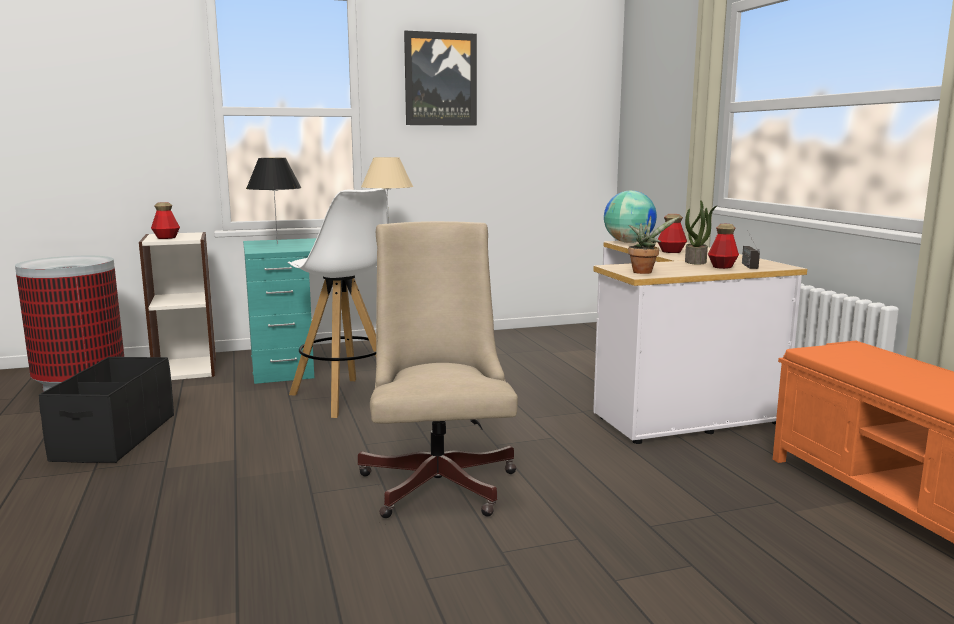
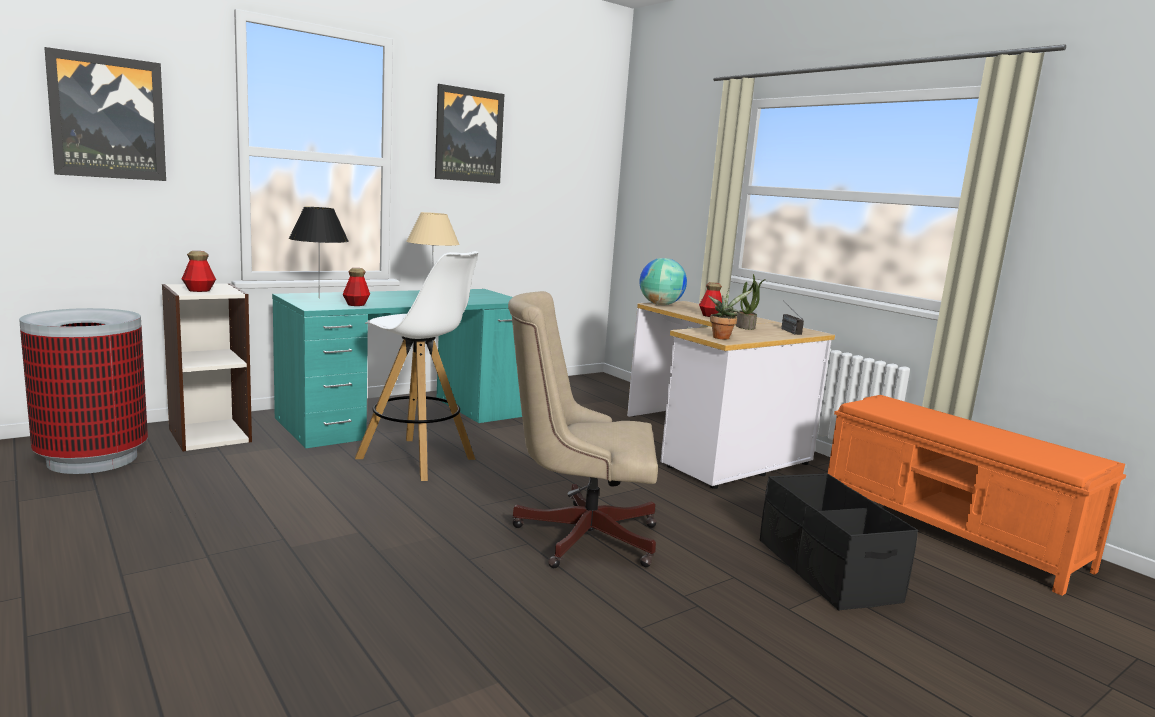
camera: 20 degrees left, 0 degrees up
black storage box [39,357,174,463] -> black storage box moved to [760,473,918,611]
beige office chair [358,221,518,518] -> beige office chair turned 60 degrees counterclockwise [508,291,658,568]
bottle [708,224,739,269] -> bottle moved to [342,268,370,306]
none -> picture [44,47,166,181]

